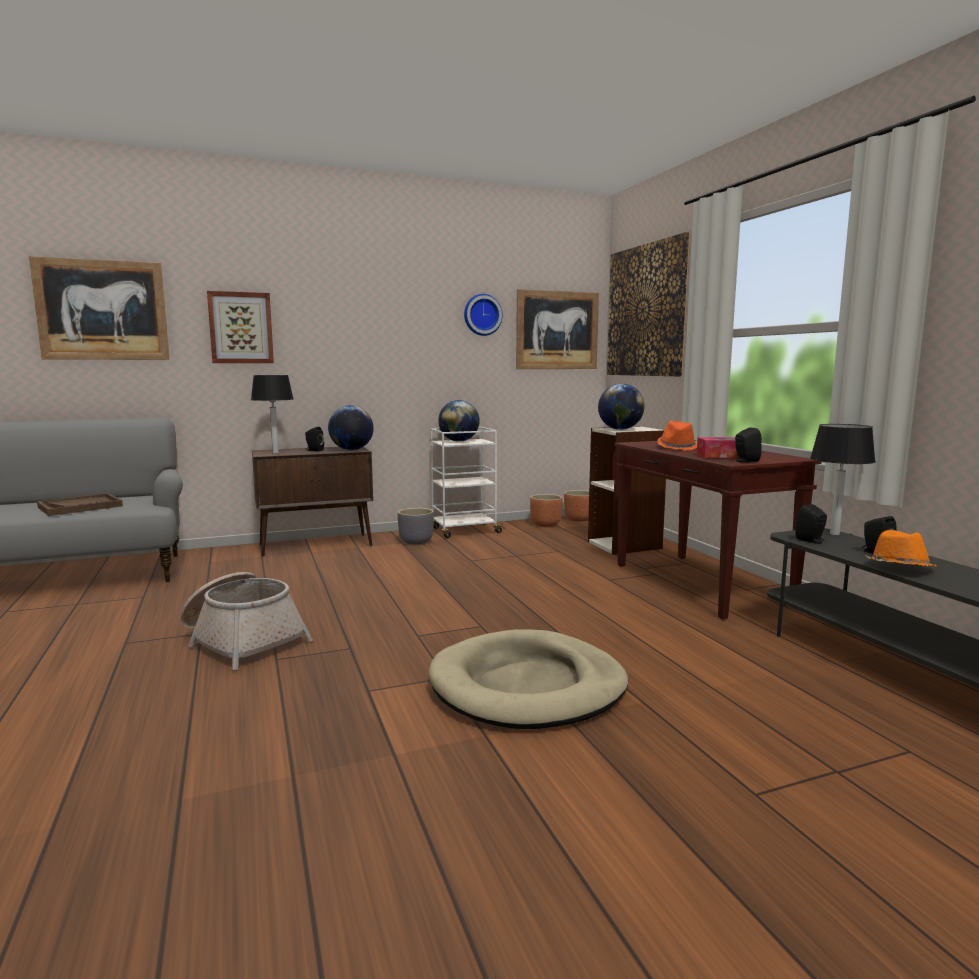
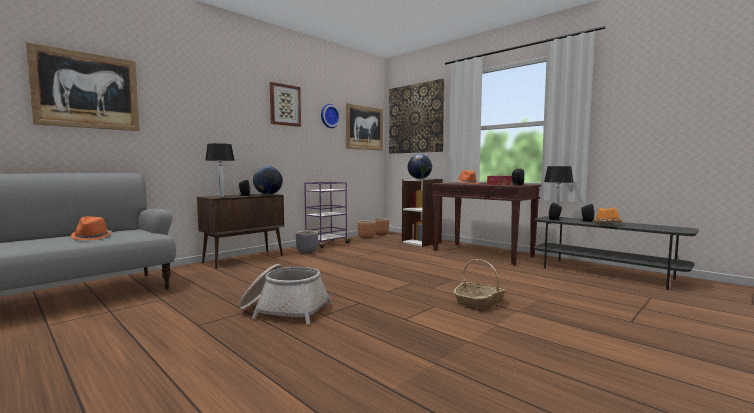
camera: 25 degrees left, 5 degrees down
brown tray [37,493,123,516] -> orange hat [70,217,112,240]
picture [207,291,274,363] -> picture moved to [270,82,301,127]
beige dog bed [428,629,628,729] -> basket [454,259,506,311]
white cart [430,427,505,538] -> purple cart [304,182,351,248]
globe [438,400,480,442] -> none

